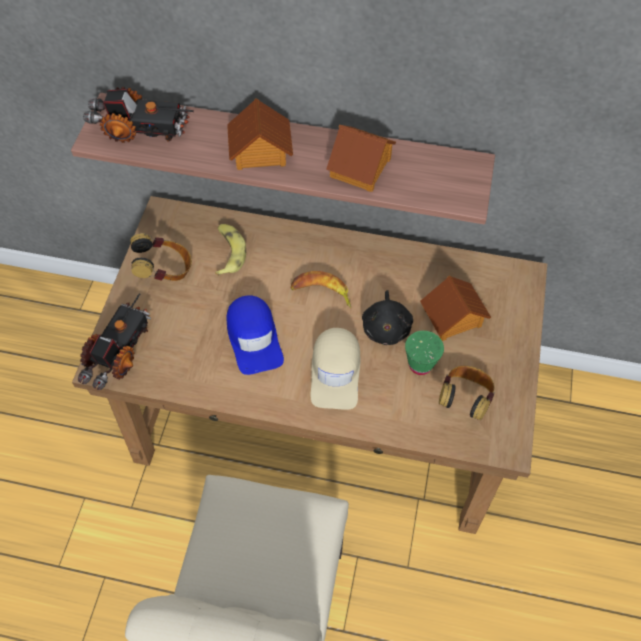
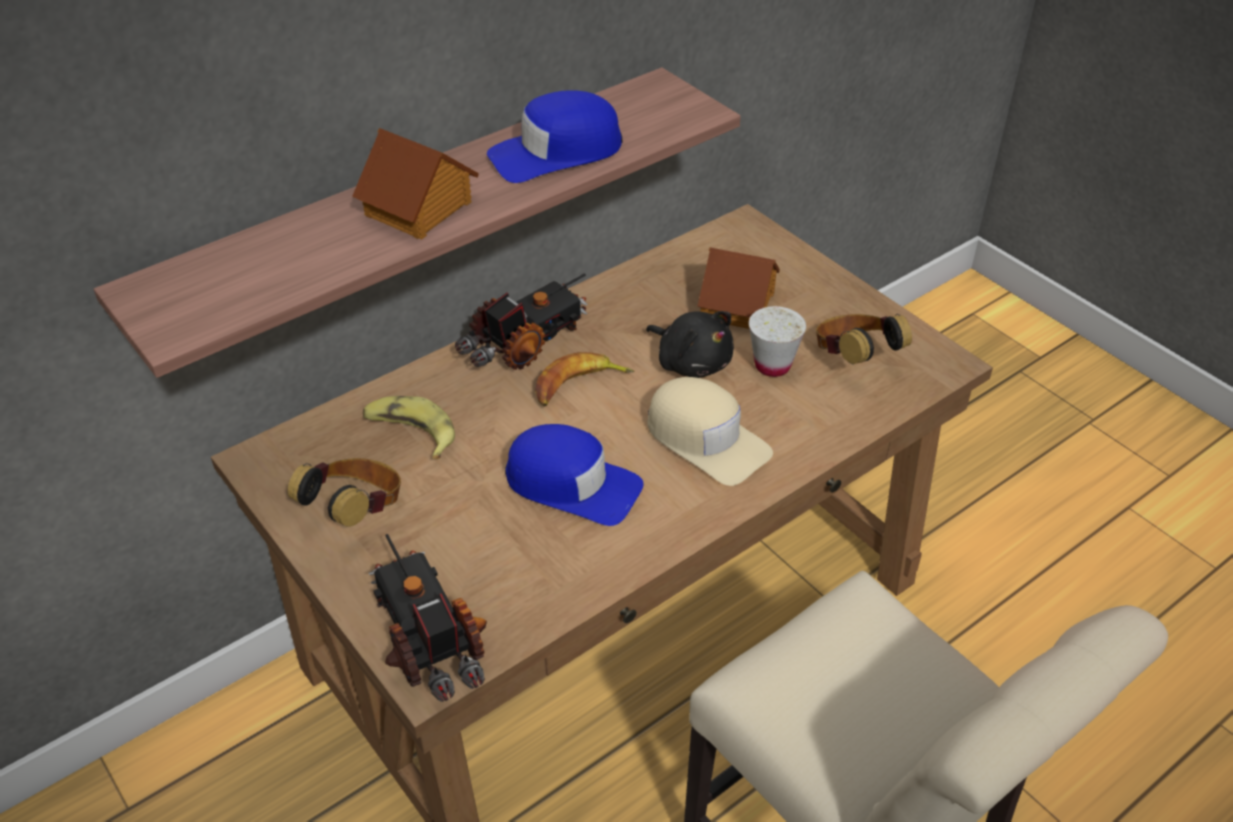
camera: 50 degrees left, 15 degrees down
toy truck [83,87,194,143] -> toy truck moved to [455,273,588,370]
toy house [326,125,396,192] -> blue cap [487,90,623,183]
green cup [405,331,444,375] -> white cup [749,306,806,377]

